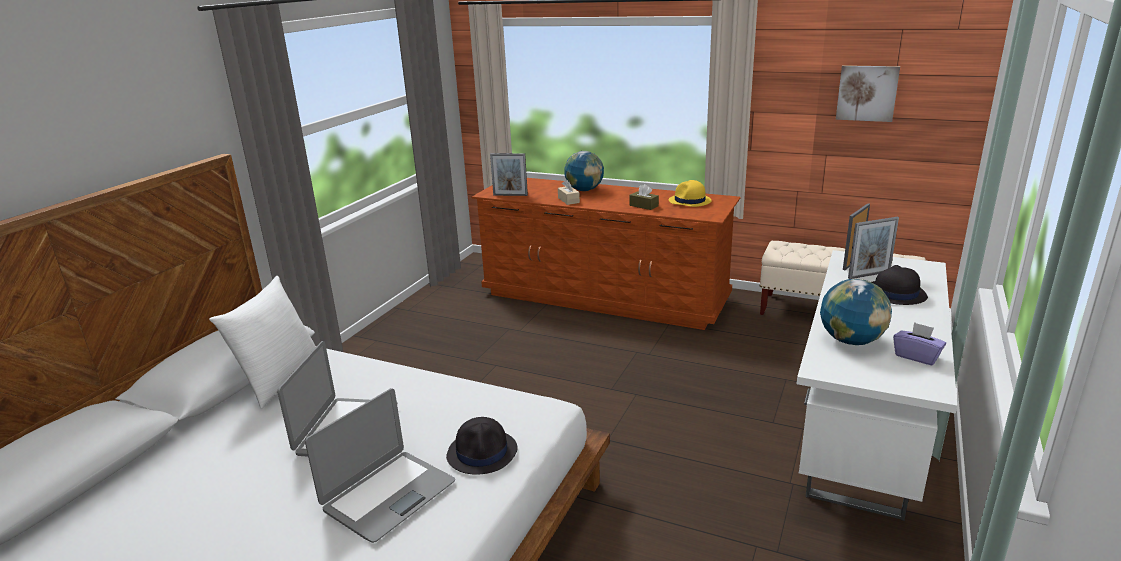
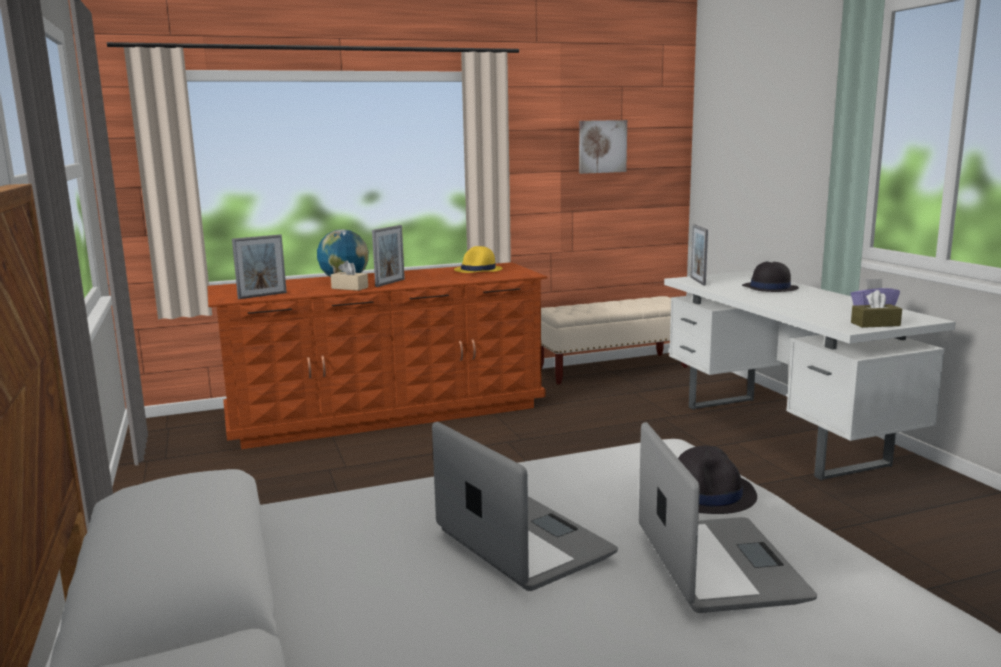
camera: 45 degrees left, 10 degrees down
white pillow [209,276,316,409] -> none
brown tissue box [629,184,659,210] -> brown tissue box moved to [851,290,902,328]
globe [820,279,892,345] -> none
picture frame [848,217,899,279] -> picture frame moved to [372,225,405,287]

